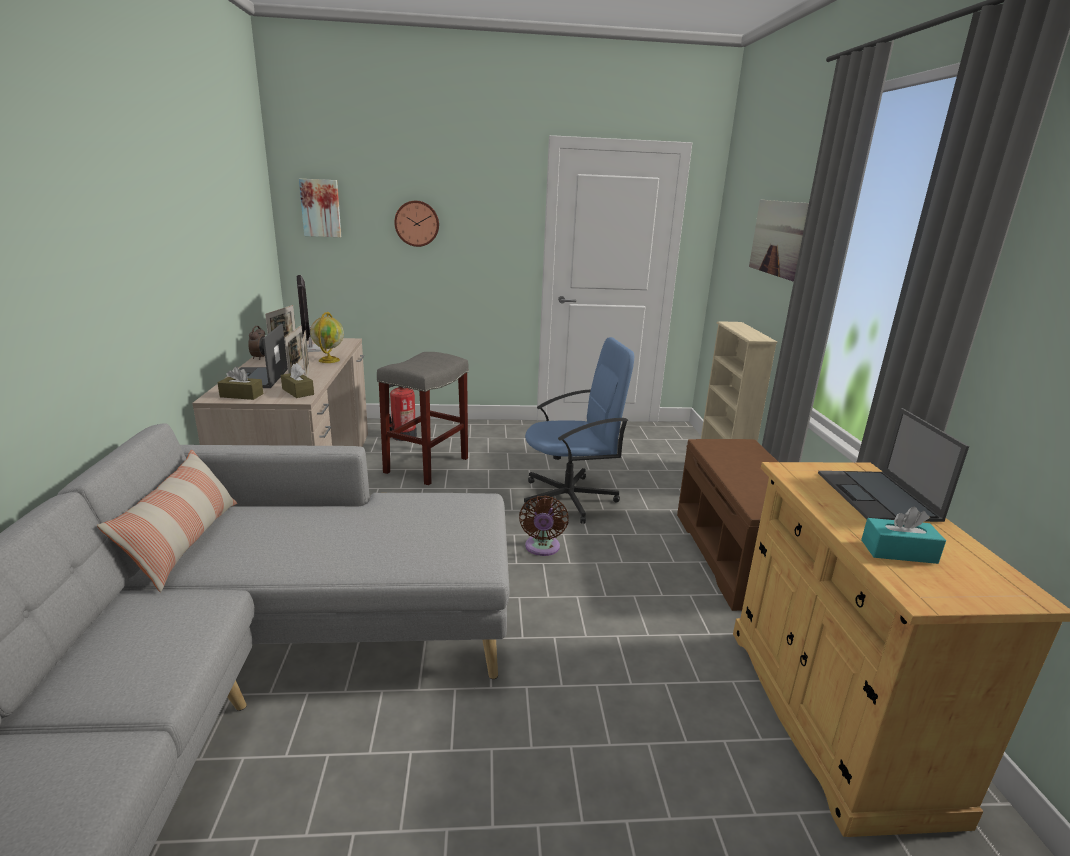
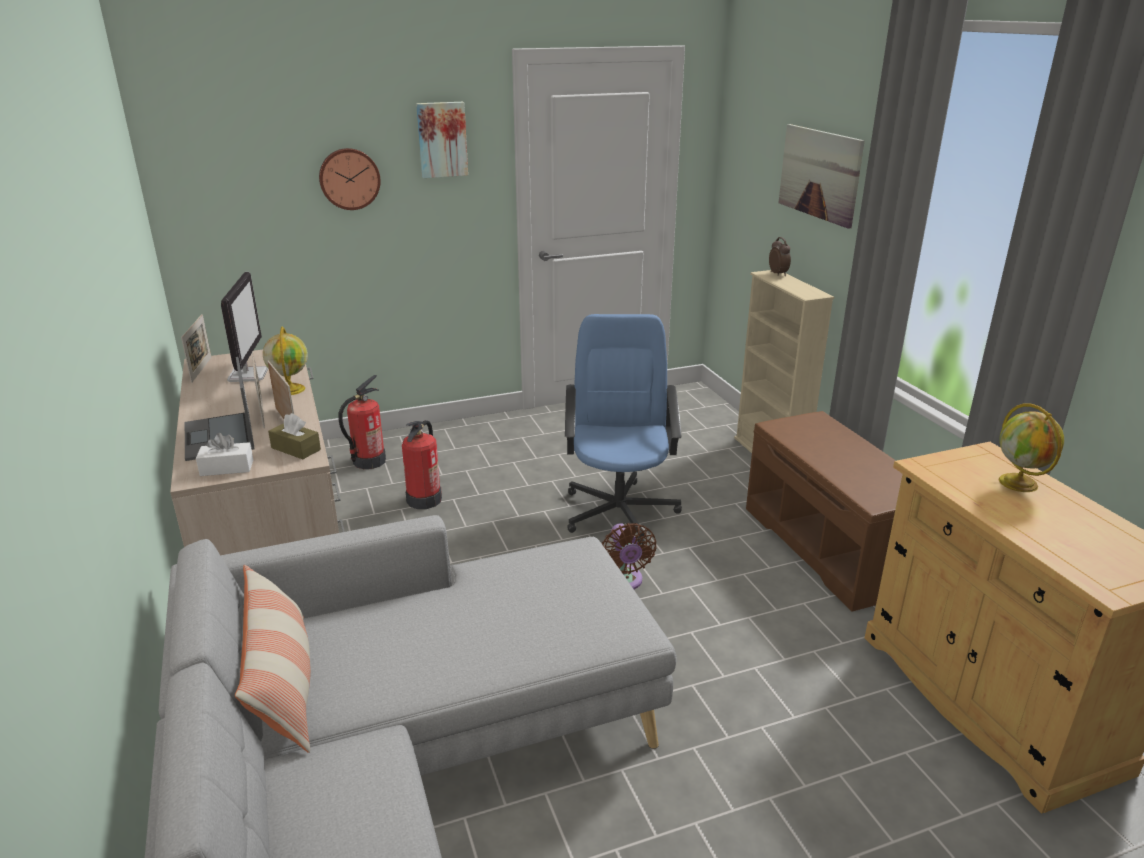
camera: 15 degrees left, 5 degrees up
brown tissue box [218,367,263,400] -> white tissue box [196,433,253,476]
alarm clock [248,326,265,360] -> alarm clock moved to [769,237,791,276]
monitor [297,275,322,352] -> monitor turned 150 degrees counterclockwise [221,272,268,382]
picture [299,179,341,237] -> picture moved to [416,102,468,178]
grey stool [377,352,469,485] -> fire extinguisher [402,420,442,509]
blue office chair [523,337,634,524] -> blue office chair turned 60 degrees counterclockwise [565,314,682,545]
laptop [818,408,969,522] -> globe [999,403,1064,492]
turquoise tissue box [861,507,946,564] -> none

